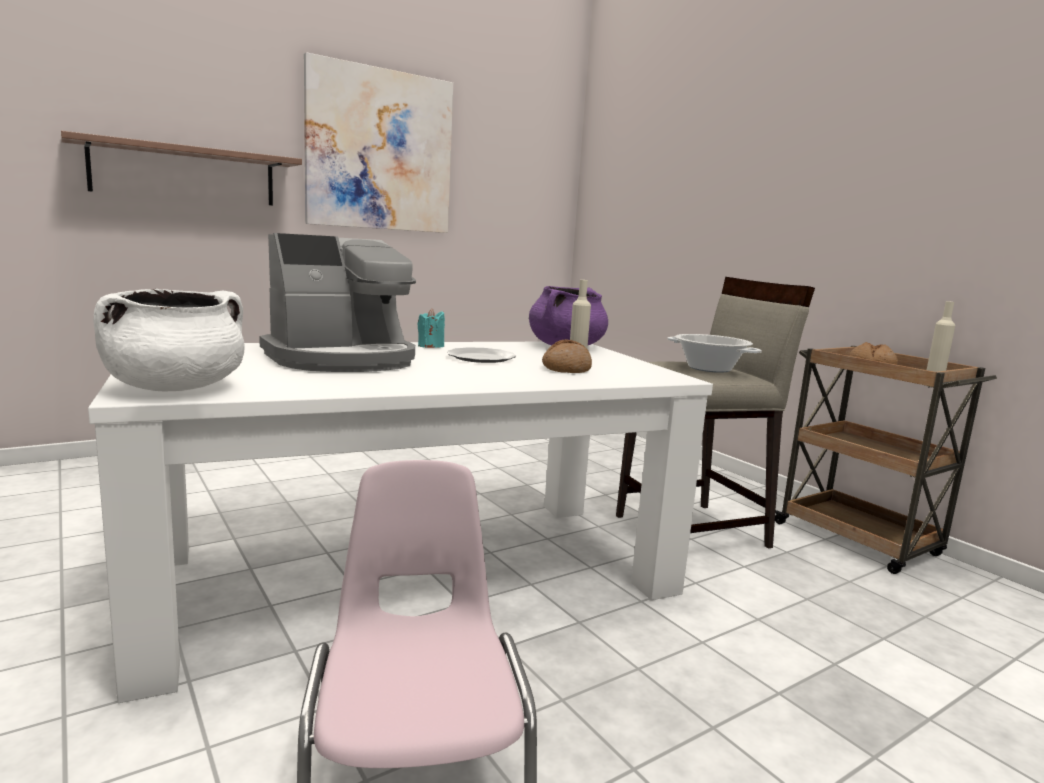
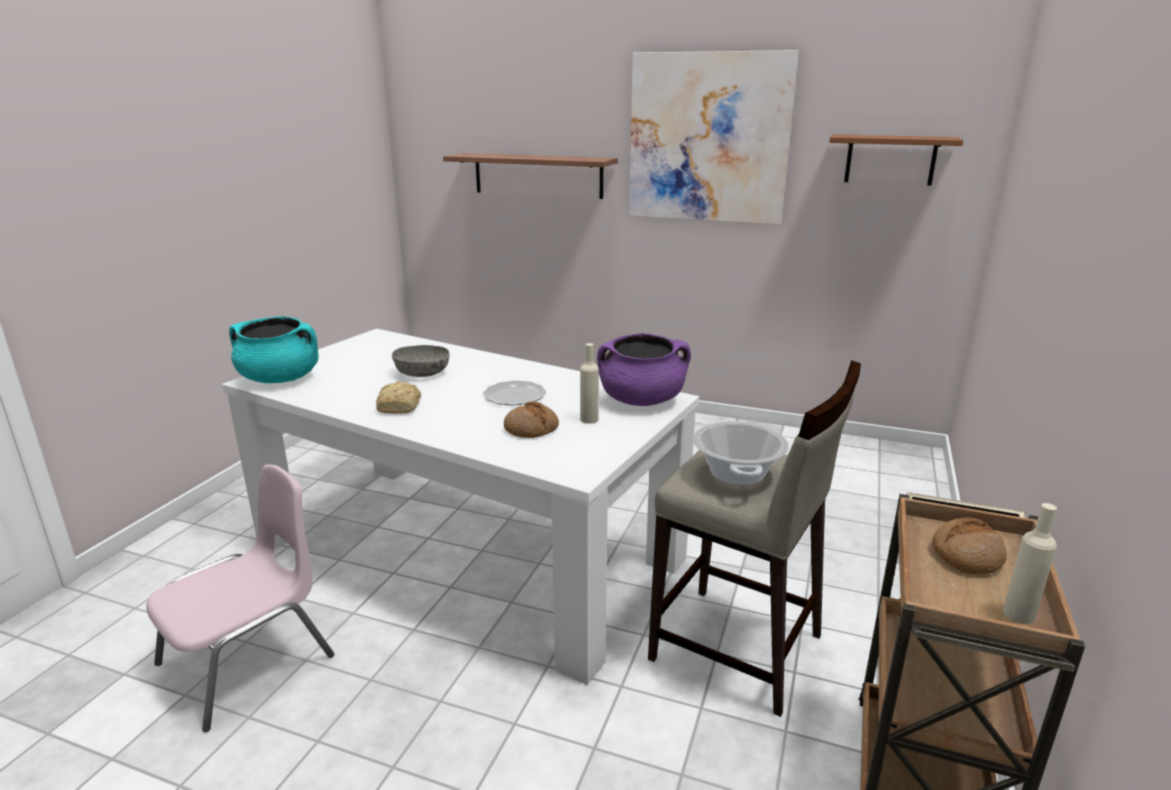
camera: 55 degrees right, 10 degrees up
white cooking pot [93,289,245,391] -> turquoise cooking pot [229,316,318,383]
coffee machine [259,233,416,372] -> grey bowl [392,345,450,377]
turquoise candle [417,308,445,348] -> none
none -> bread [376,382,421,413]
none -> brown shelf [829,135,963,186]

